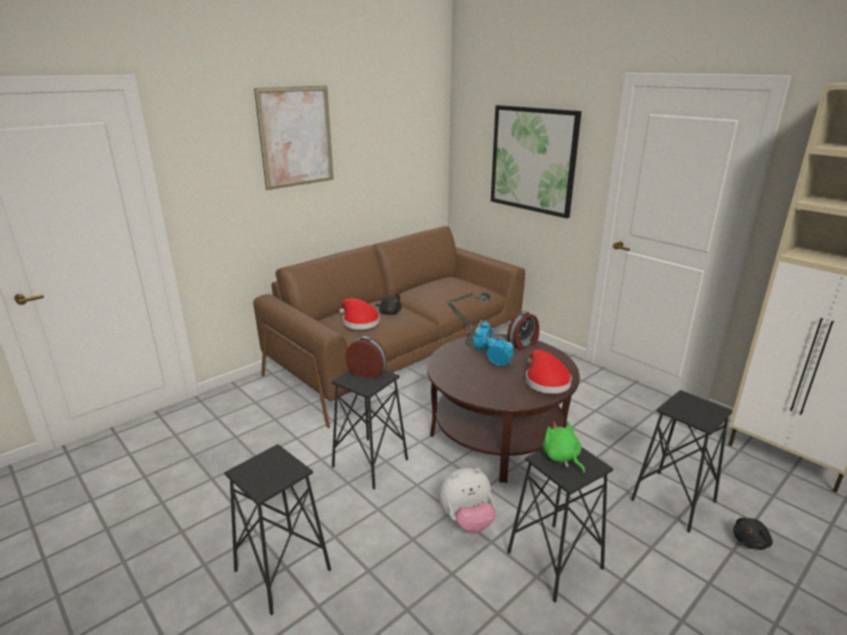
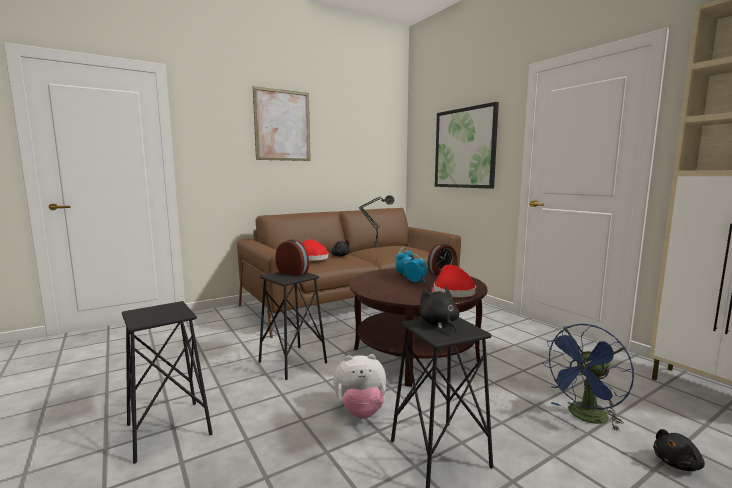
camera: 10 degrees right, 15 degrees down
green plush toy [543,421,585,473] -> black plush toy [419,286,459,333]
black stool [631,390,733,532] -> blue fan [543,324,634,431]

